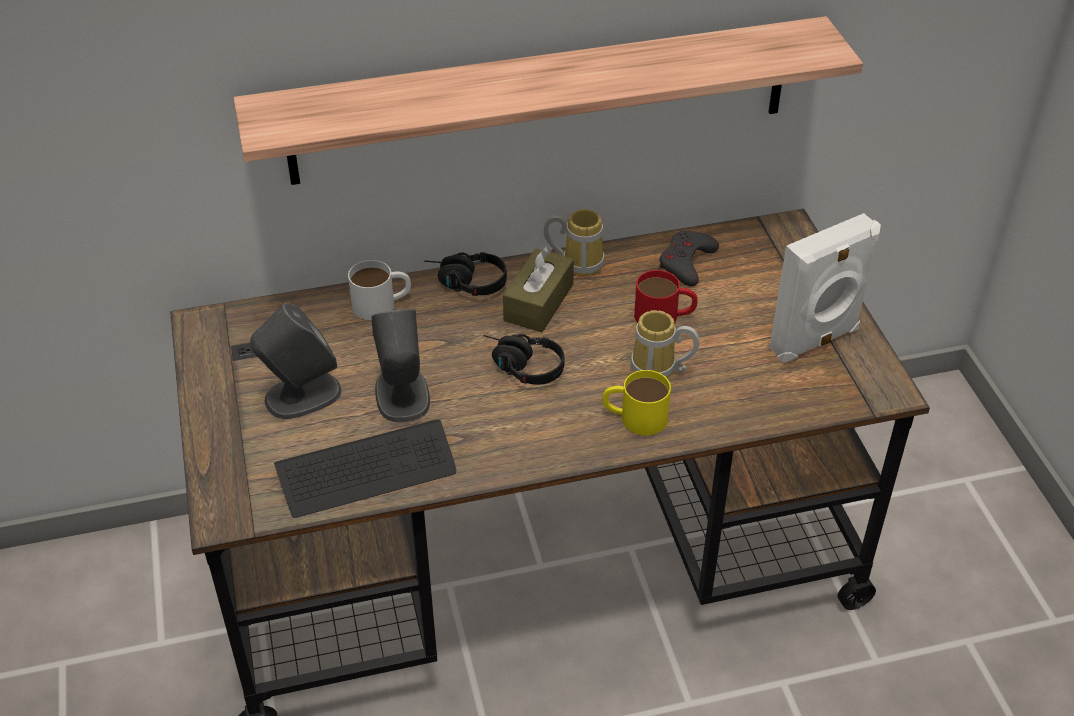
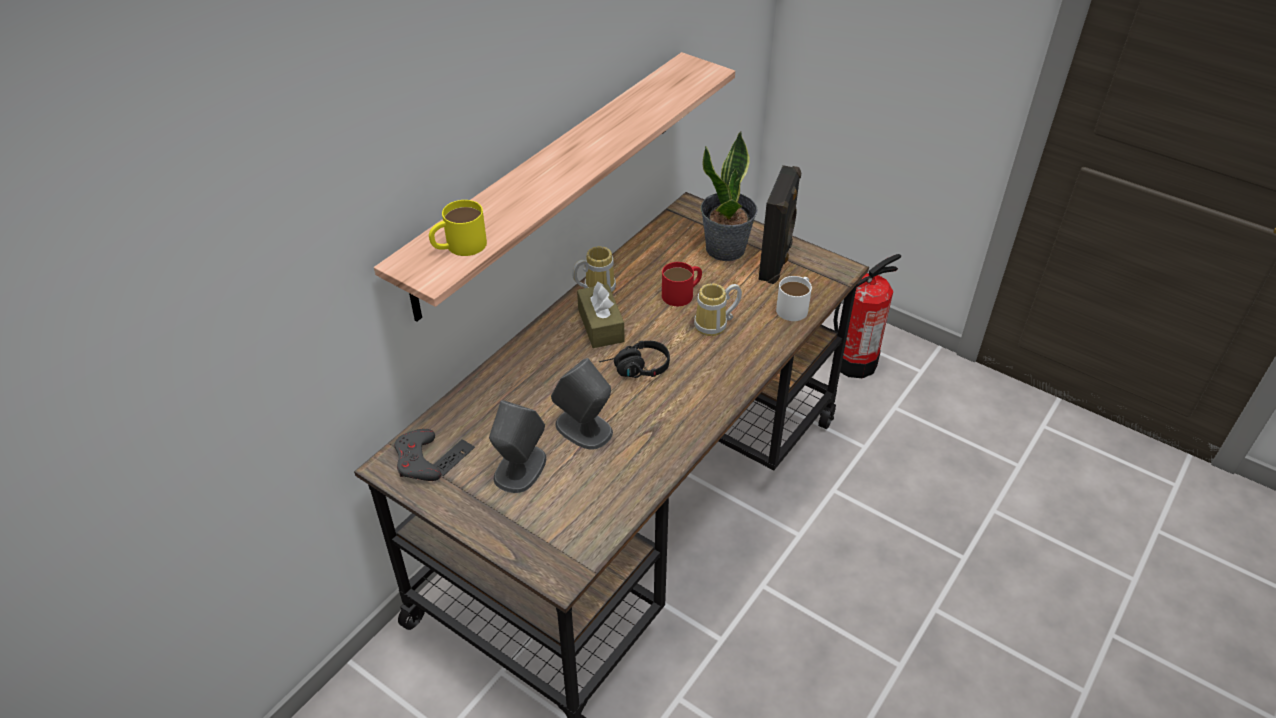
camera: 40 degrees left, 0 degrees up
keyboard [274,420,456,518] -> none
white mug [348,260,411,320] -> white mug moved to [776,276,812,321]
black headphones [424,252,507,296] -> none
yellow mug [603,370,671,435] -> yellow mug moved to [429,200,487,256]
grey game controller [660,231,719,287] -> grey game controller moved to [394,429,441,481]
white speaker [769,213,881,363] -> black speaker [758,165,801,284]
none -> potted plant [701,131,757,261]
none -> fire extinguisher [833,254,901,378]

